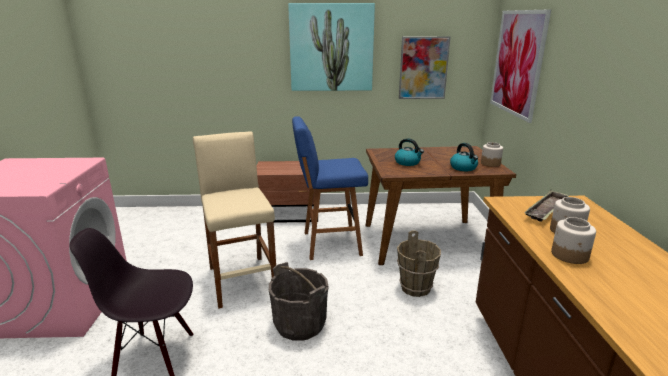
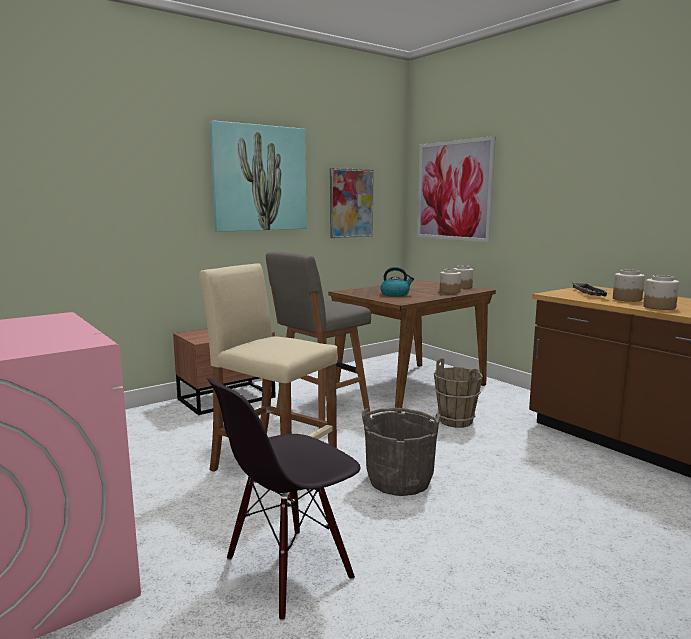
camera: 35 degrees left, 10 degrees down
blue stool [292,116,368,260] -> grey stool [266,251,371,429]
kettle [450,143,478,171] -> jar [440,269,461,293]

